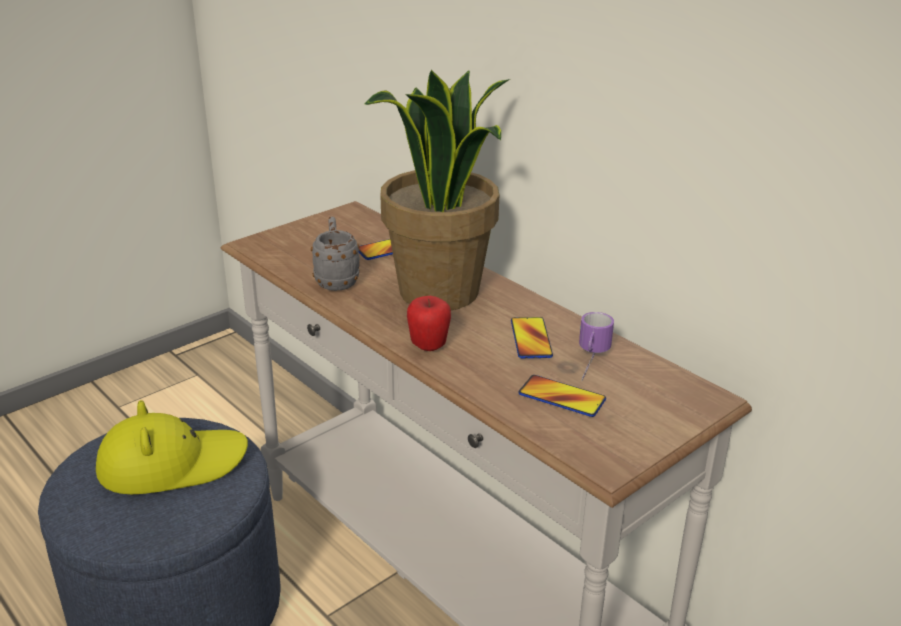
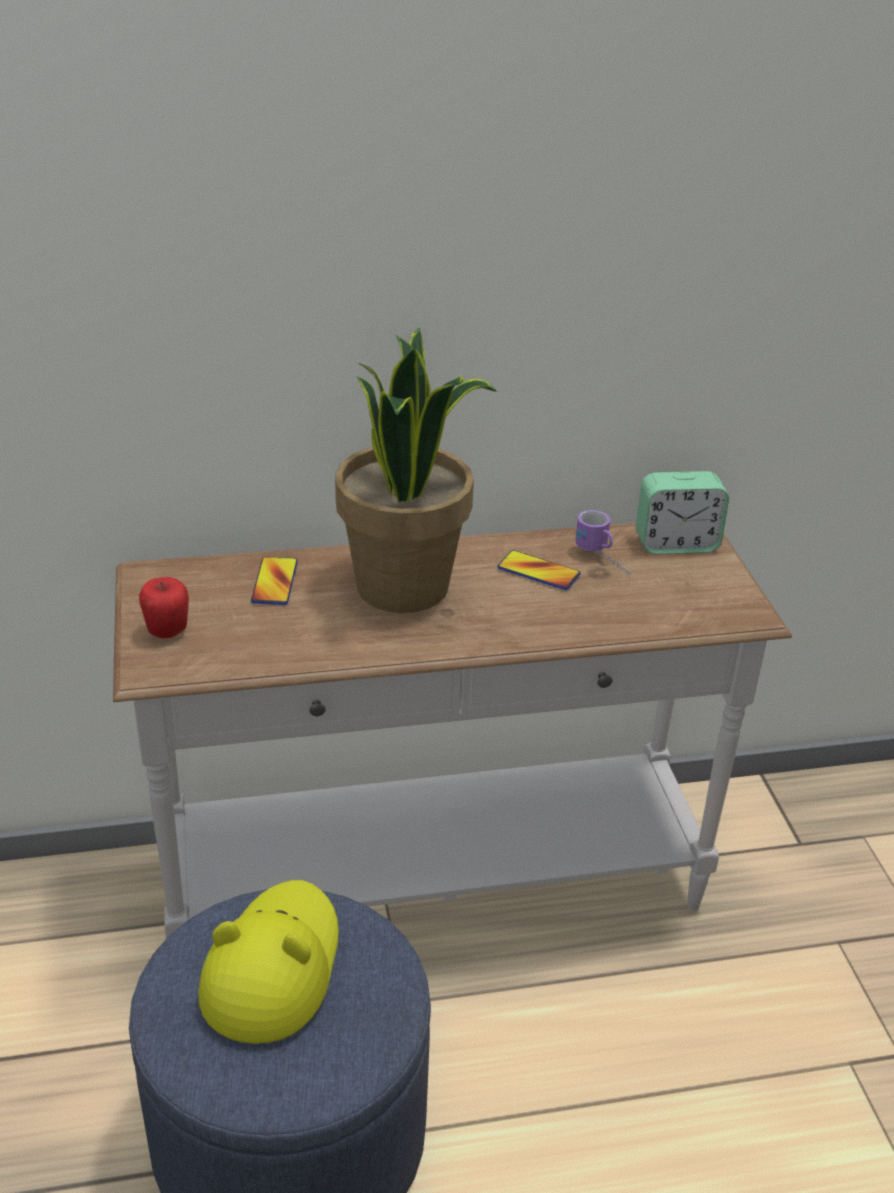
camera: 60 degrees left, 5 degrees up
grey mug [311,217,360,291] -> none
apple [407,296,451,351] -> apple moved to [139,577,189,638]
phone [518,375,606,417] -> none
none -> alarm clock [636,471,729,554]

